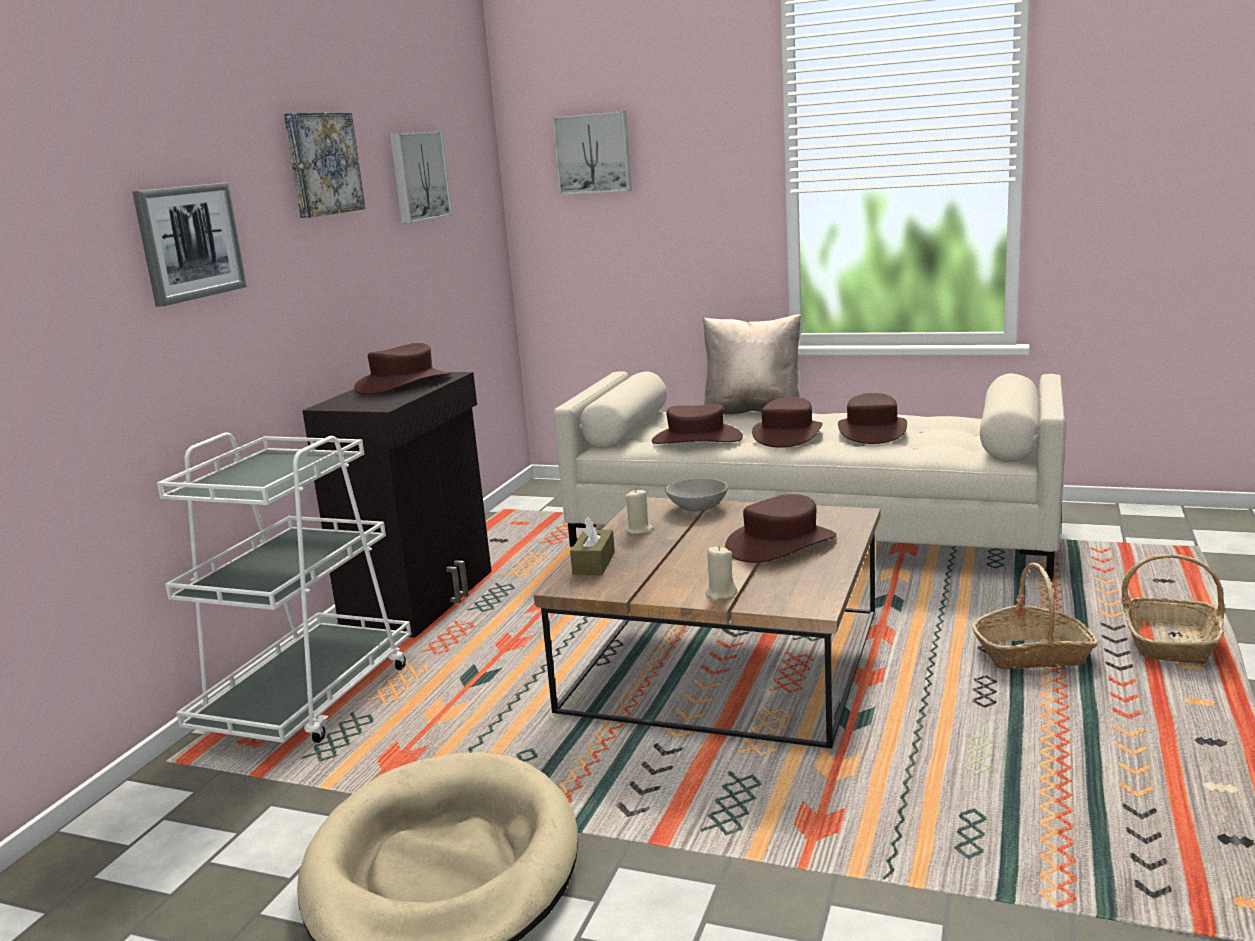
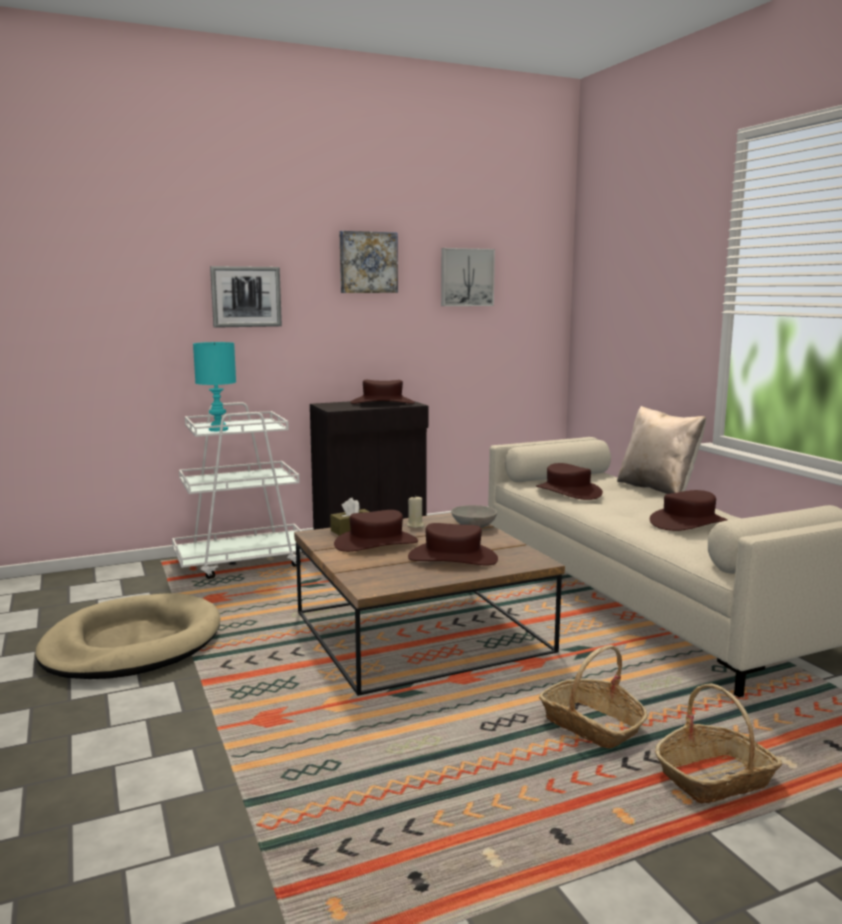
camera: 45 degrees right, 5 degrees down
picture [553,111,632,195] -> none
beige candle [705,546,737,601] -> none
brown hat [752,397,823,448] -> brown hat moved to [334,510,418,552]
none -> turquoise table lamp [193,342,236,431]

